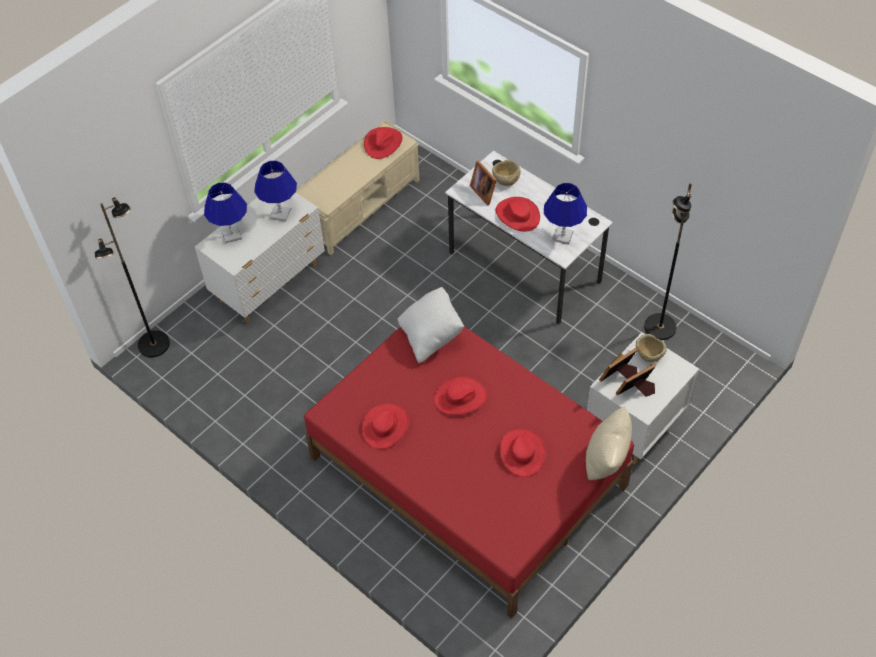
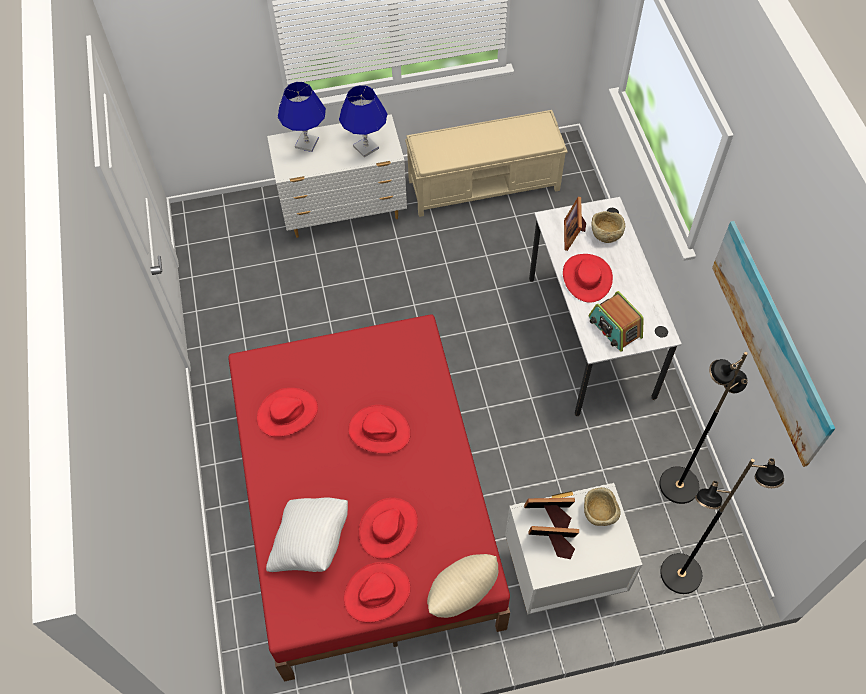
camera: 35 degrees right, 5 degrees up
black floor lamp [95,197,170,357] -> black floor lamp moved to [660,458,784,594]
red hat [364,127,403,159] -> red hat moved to [344,562,410,623]
white pillow [398,287,464,363] -> white pillow moved to [266,498,348,572]
blue table lamp [544,183,587,245] -> radio [589,291,644,352]
none -> picture [712,221,835,467]

